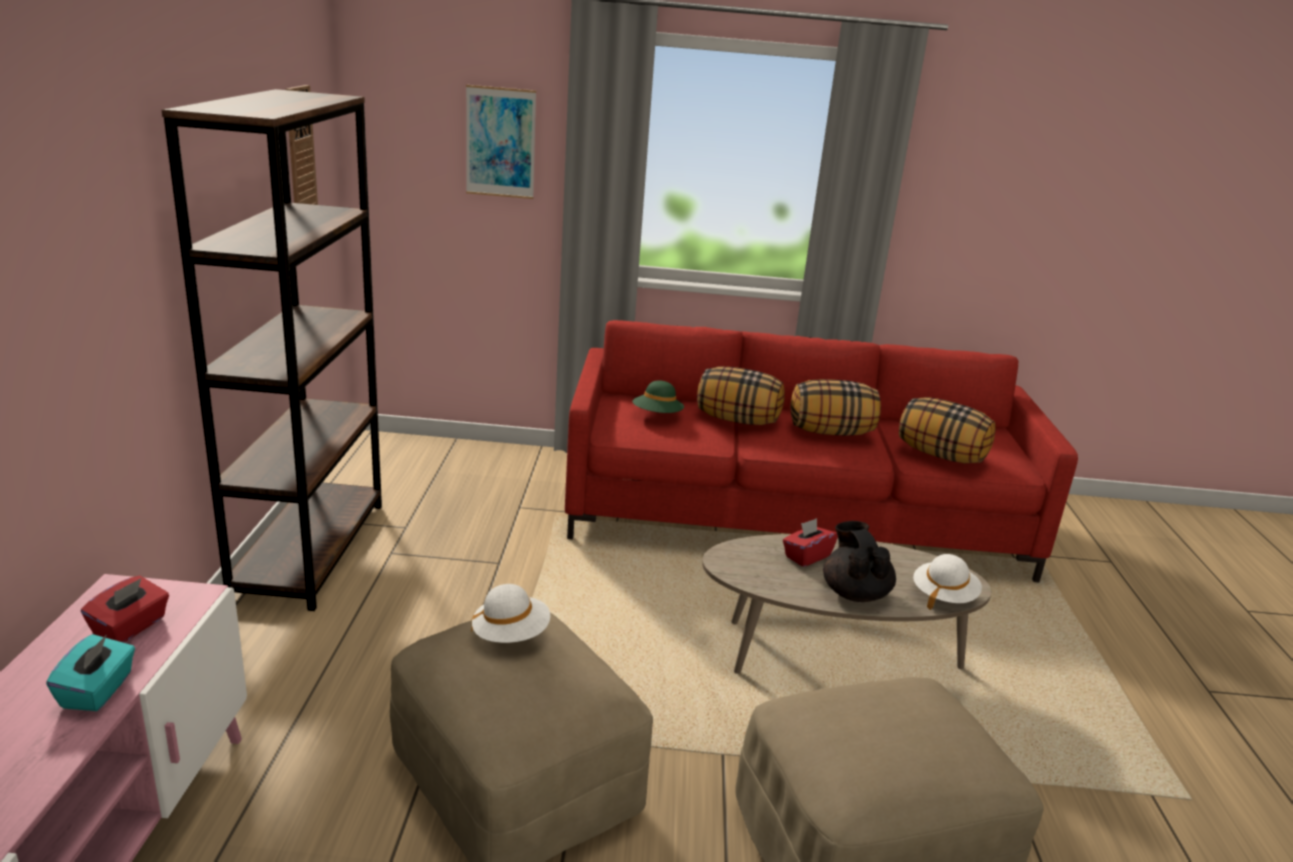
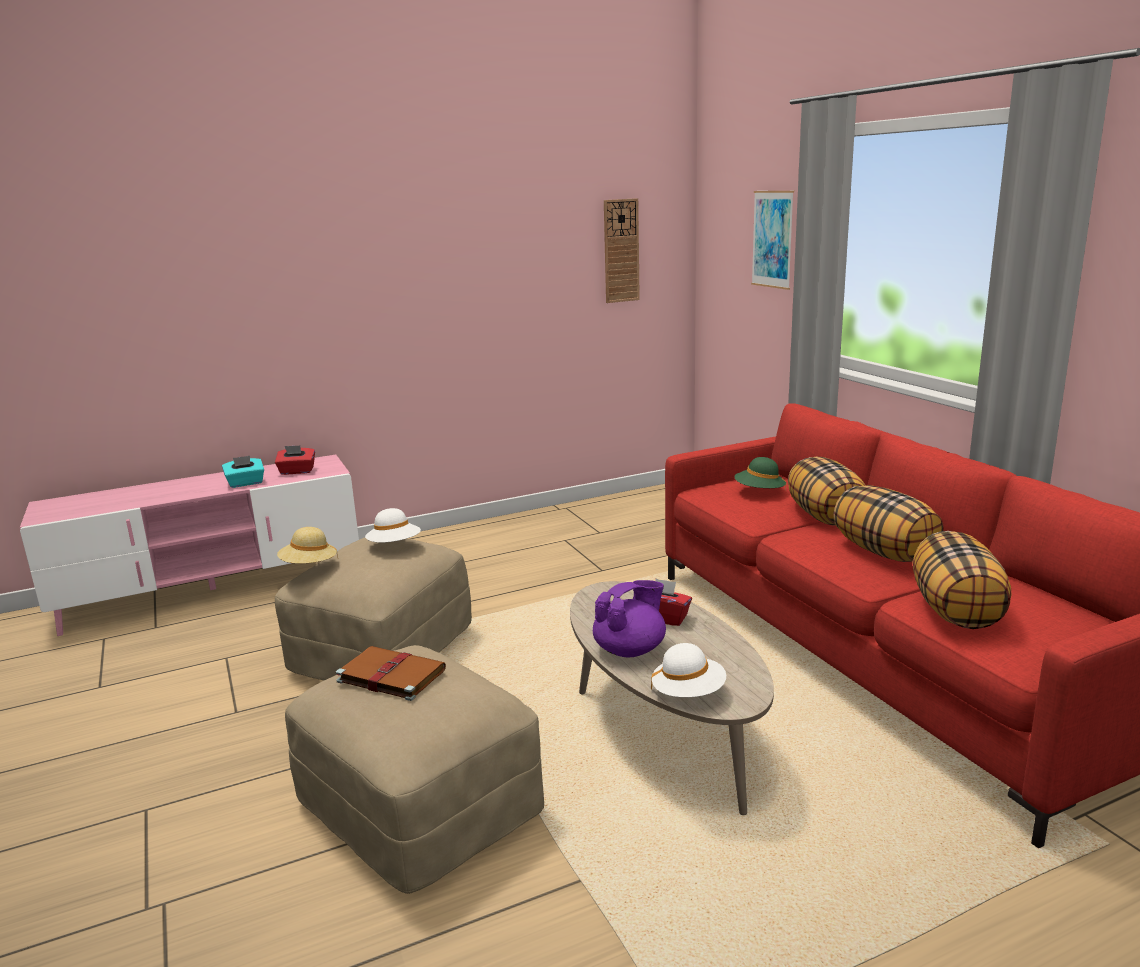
camera: 65 degrees right, 5 degrees down
brown bookcase [162,89,382,611] -> none
black teapot [823,521,896,602] -> purple teapot [593,580,666,657]
none -> beige hat [277,527,338,564]
none -> brown book [336,646,446,701]

